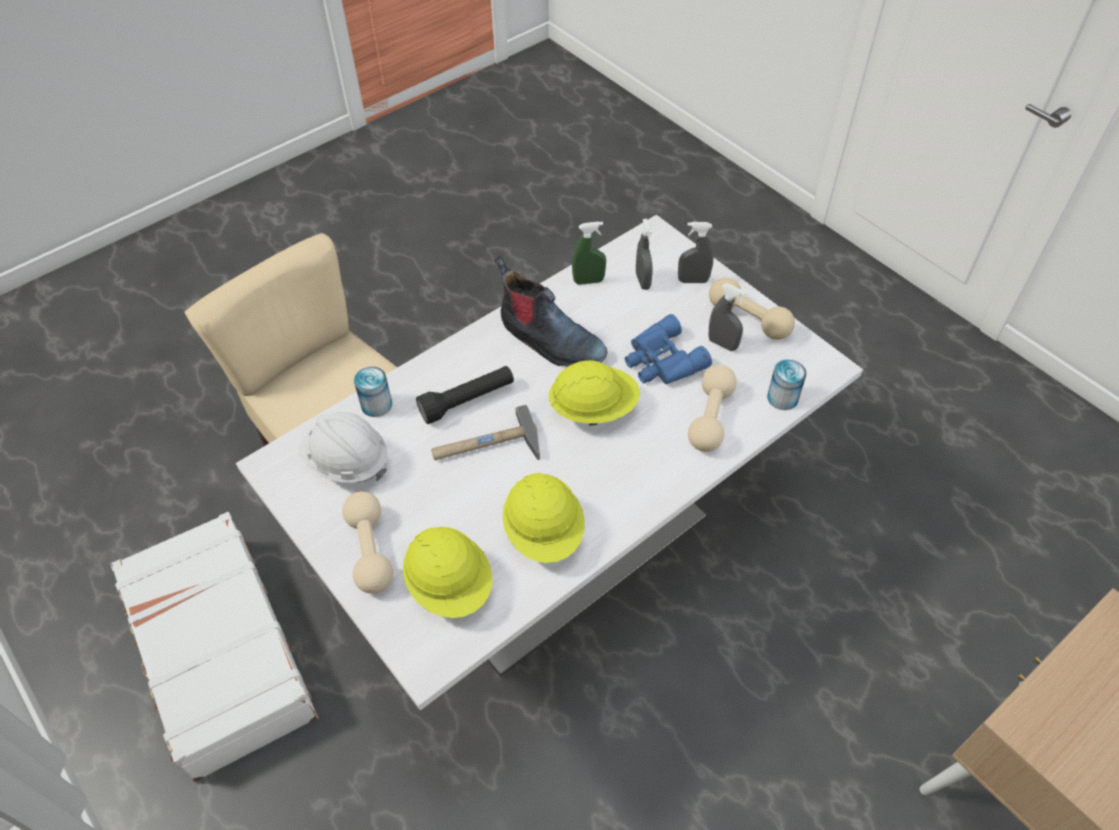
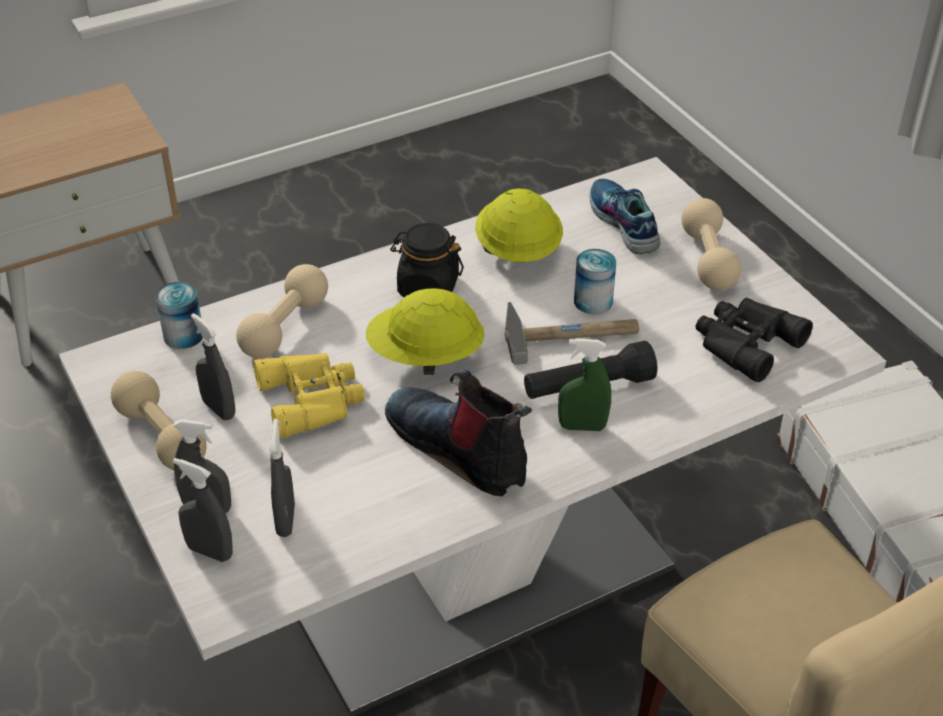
camera: 170 degrees left, 10 degrees down
white hard hat [298,412,387,483] -> black binoculars [696,298,813,382]
can [354,366,392,417] -> can moved to [574,249,616,314]
yellow hard hat [403,527,492,618] -> shoe [589,179,661,254]
green spray bottle [572,221,606,285] -> green spray bottle moved to [558,338,611,431]
blue binoculars [625,314,712,384] -> yellow binoculars [253,353,365,438]
none -> grey spray bottle [173,458,233,562]
none -> black jar [390,223,464,297]

